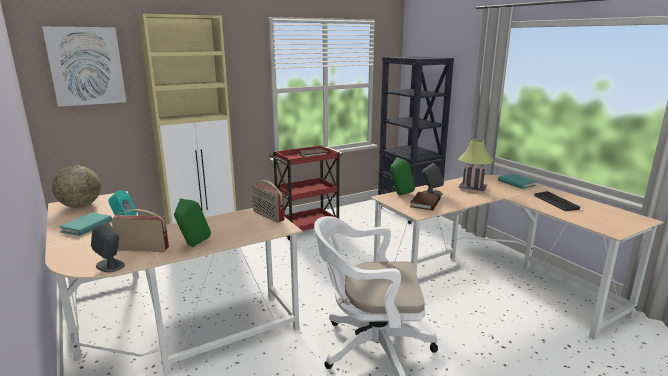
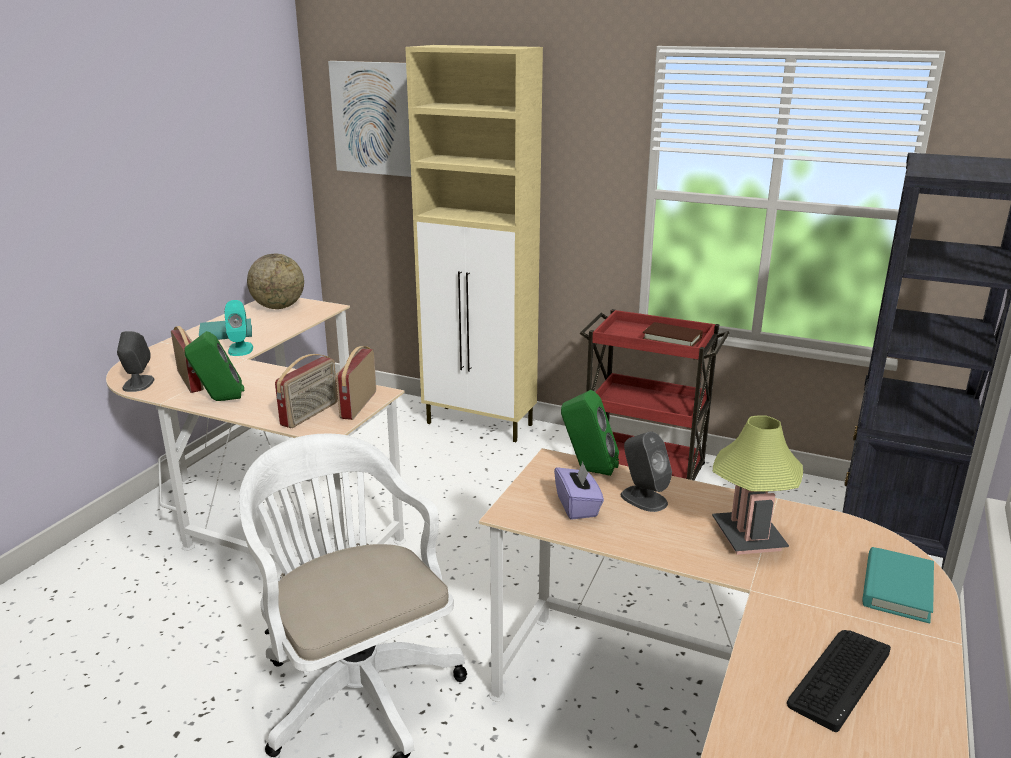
camera: 55 degrees right, 5 degrees up
brown book [410,192,441,210] -> purple tissue box [554,462,604,520]
none -> radio [275,354,338,428]

